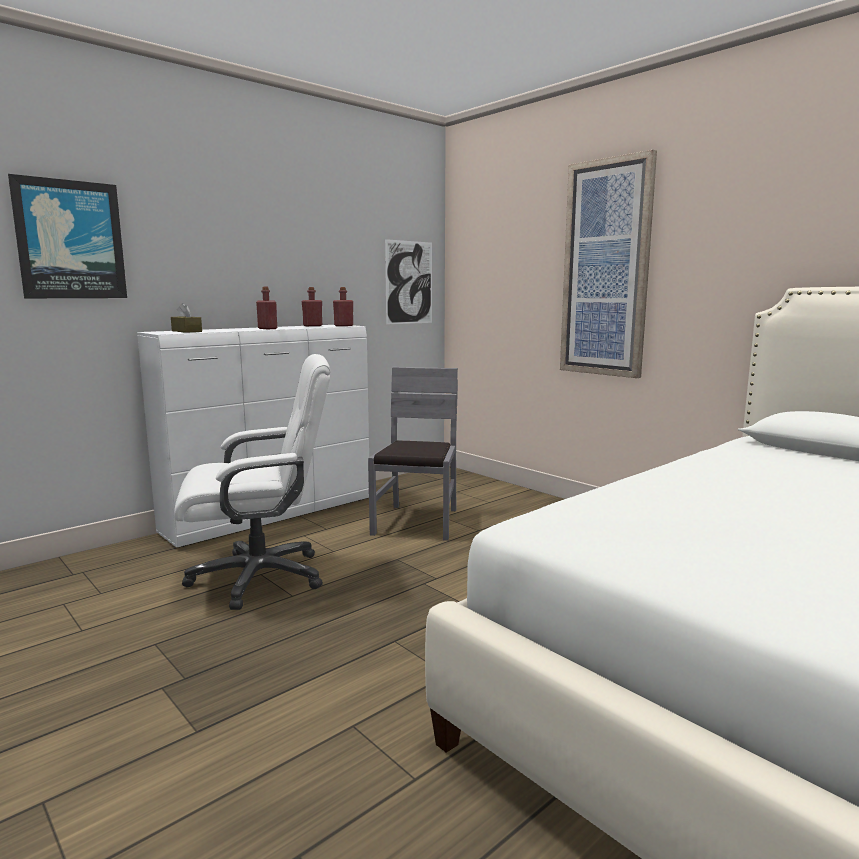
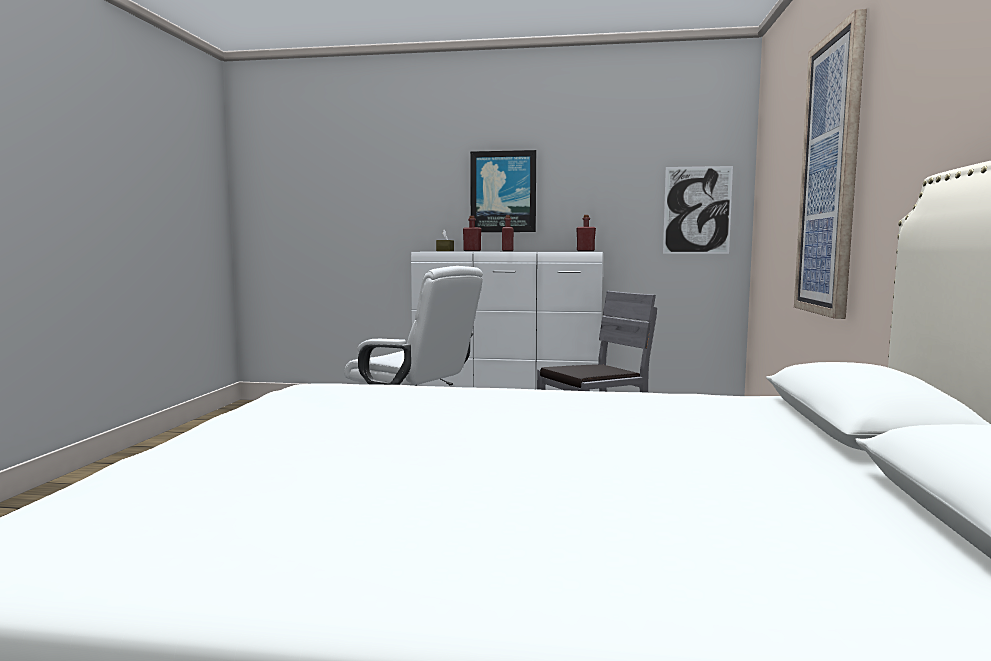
camera: 50 degrees right, 5 degrees down
picture [8,174,127,298] -> picture moved to [470,150,536,232]
red bottle [302,287,322,326] -> red bottle moved to [463,216,481,251]

